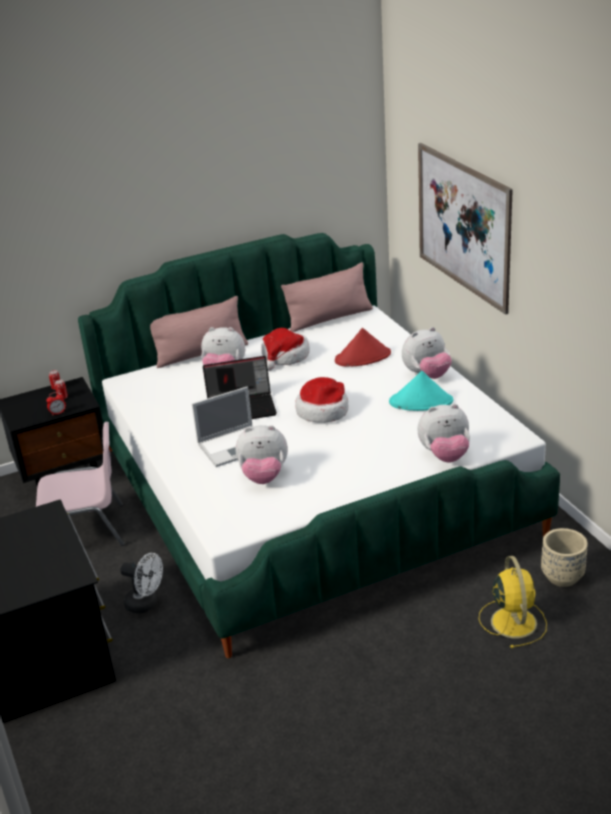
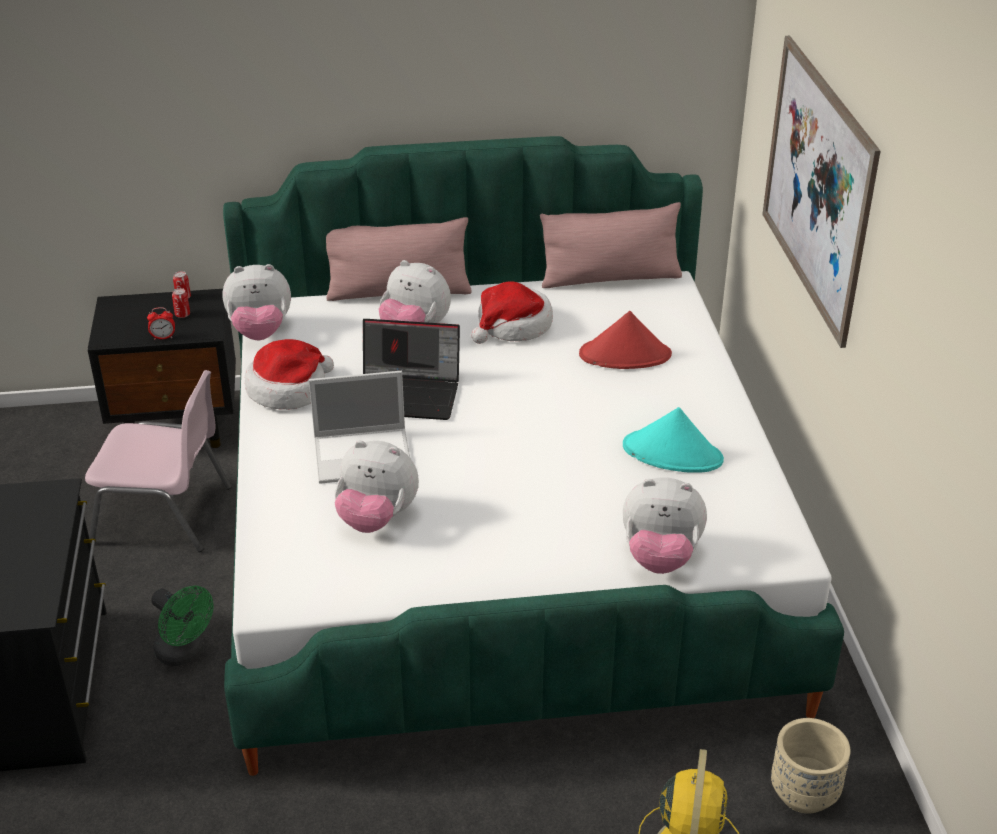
camera: 15 degrees right, 5 degrees up
white fan [121,553,163,613] -> green fan [151,586,214,666]
hat [295,377,348,423] -> hat moved to [245,339,334,410]
plush toy [402,327,452,379] -> plush toy moved to [222,264,291,340]

